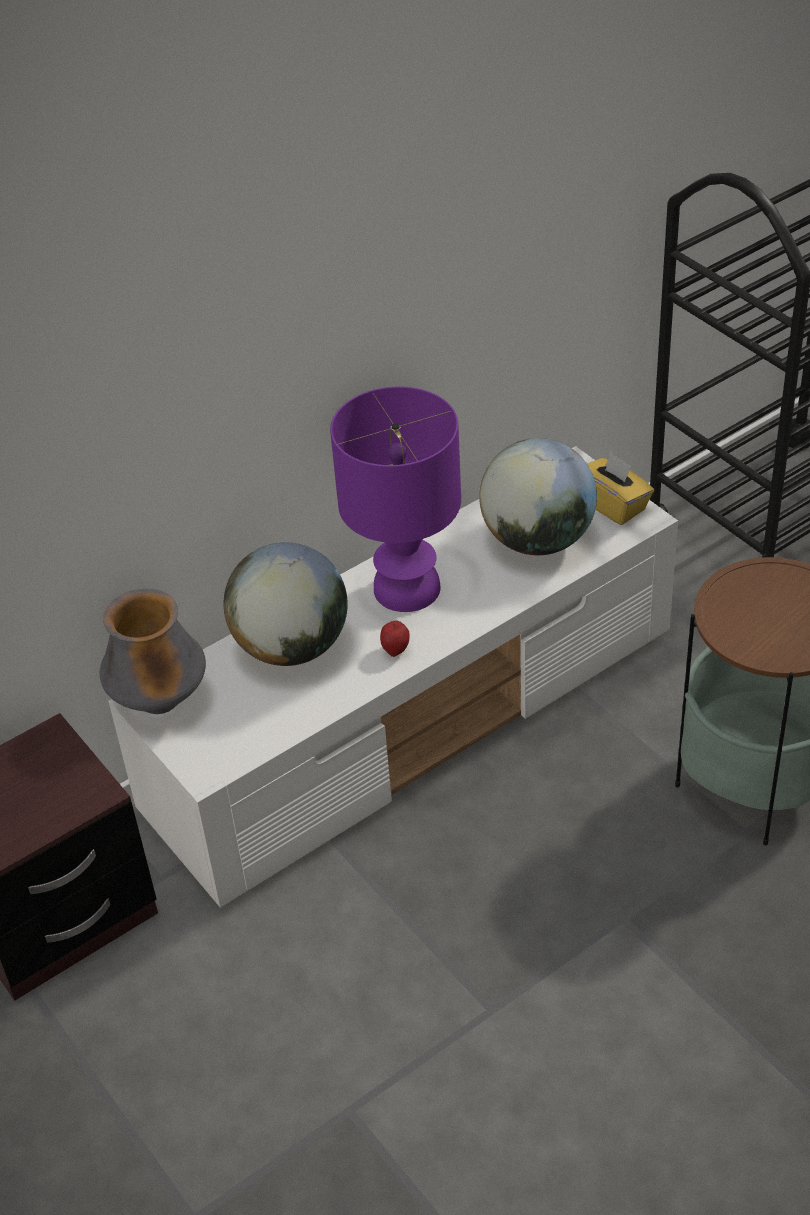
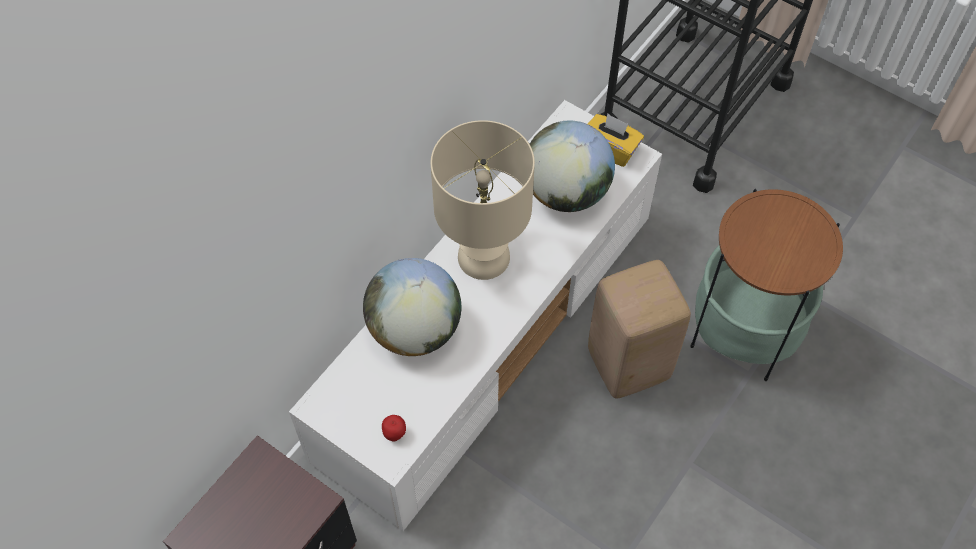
camera: 20 degrees left, 15 degrees up
vase [99,589,206,714] -> none
purple table lamp [330,386,461,612] -> beige table lamp [431,120,535,280]
apple [380,620,410,657] -> apple moved to [382,415,406,442]
none -> beige stool [588,260,691,399]

